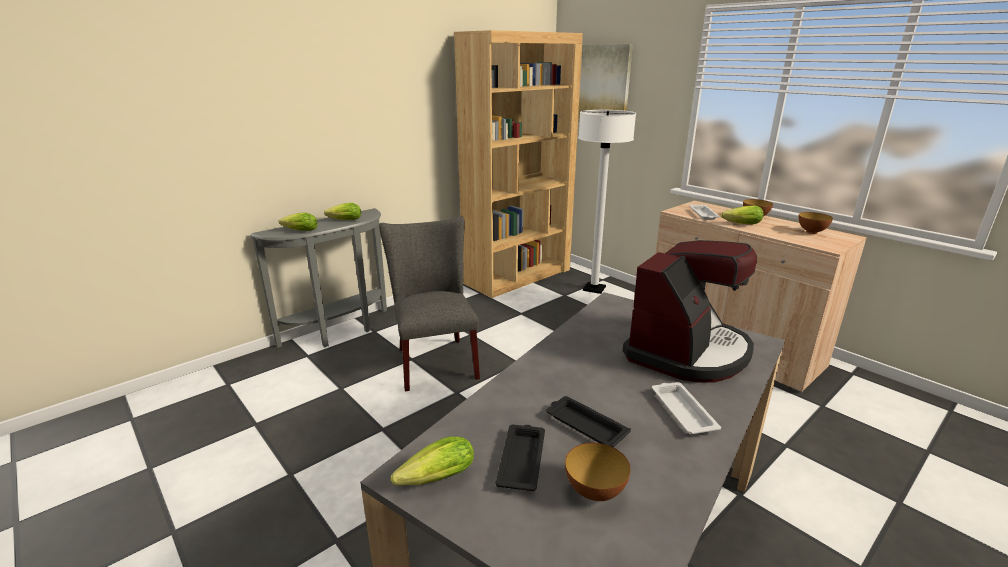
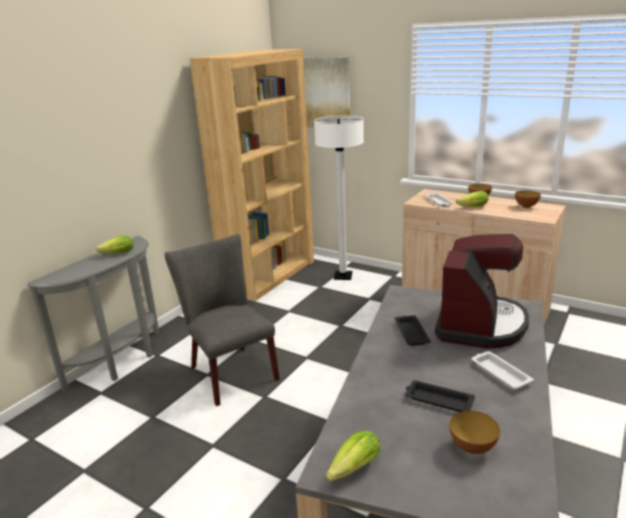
camera: 15 degrees left, 0 degrees up
lettuce [278,213,318,231] -> none
black tray [495,425,545,491] -> black tray moved to [394,315,431,346]

